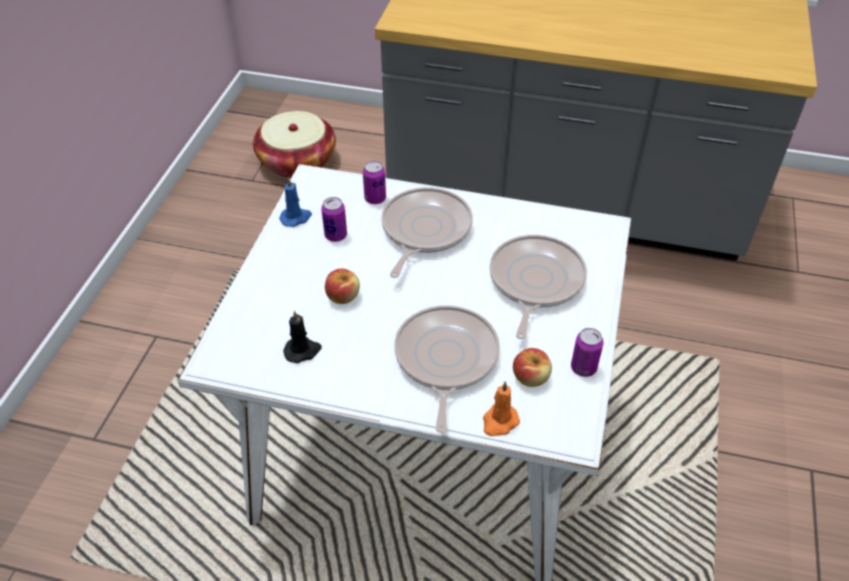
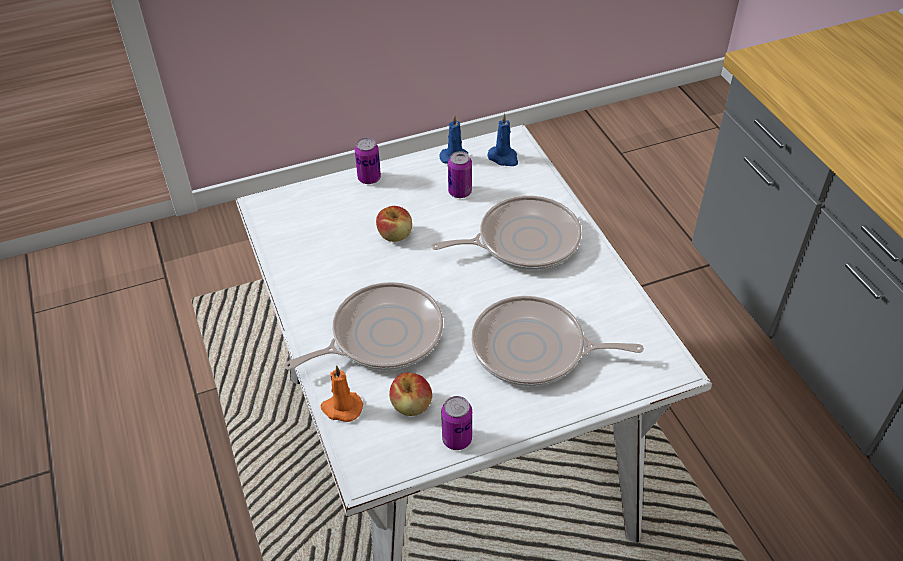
camera: 55 degrees right, 0 degrees up
basket [253,111,336,178] -> none
black candle [283,310,321,363] -> none
can [363,161,386,204] -> can moved to [355,138,381,184]
frying pan [489,235,587,339] -> frying pan turned 150 degrees counterclockwise [471,296,644,386]
none -> blue candle [487,113,518,166]

